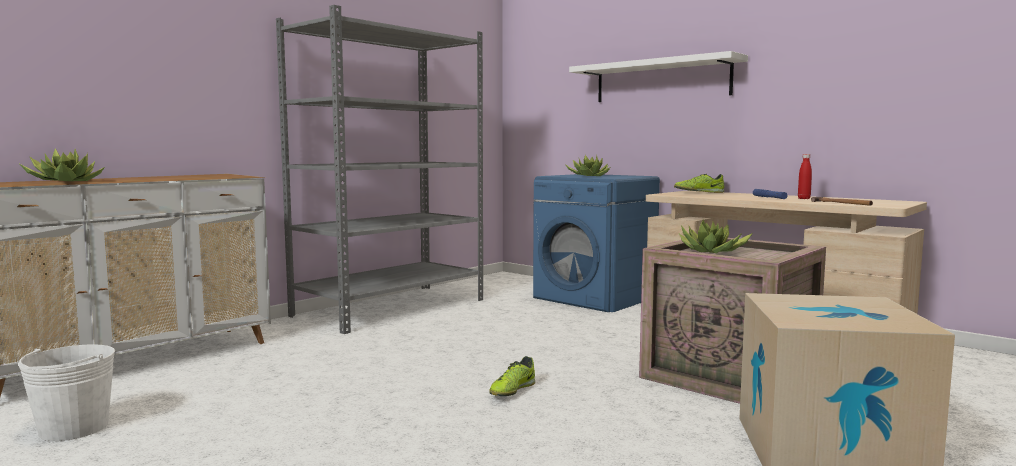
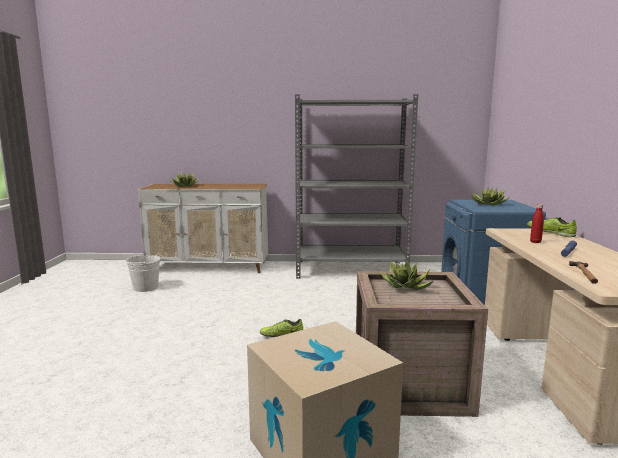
camera: 50 degrees right, 5 degrees up
white shelf [569,51,748,102] -> none
red bottle [798,154,812,199] -> red bottle moved to [530,204,544,243]

